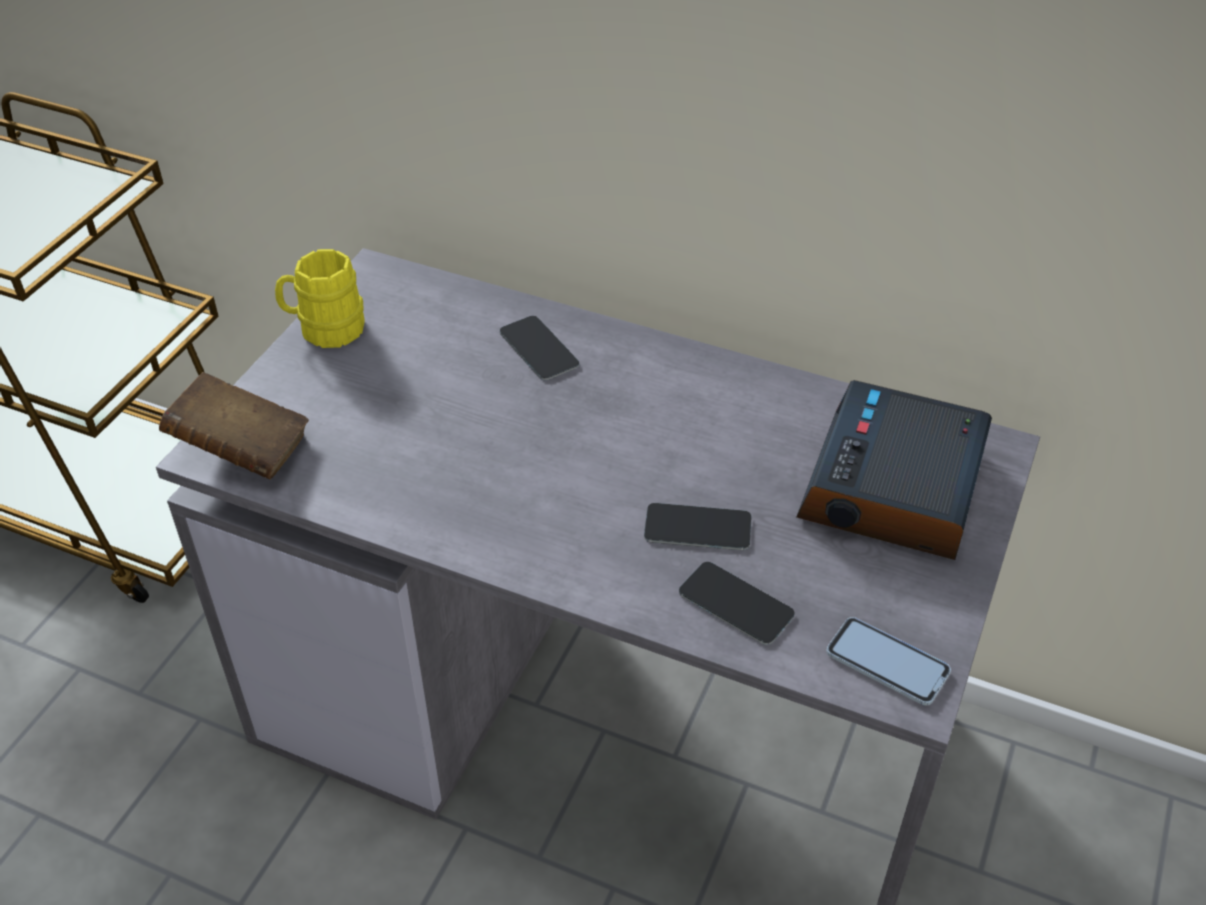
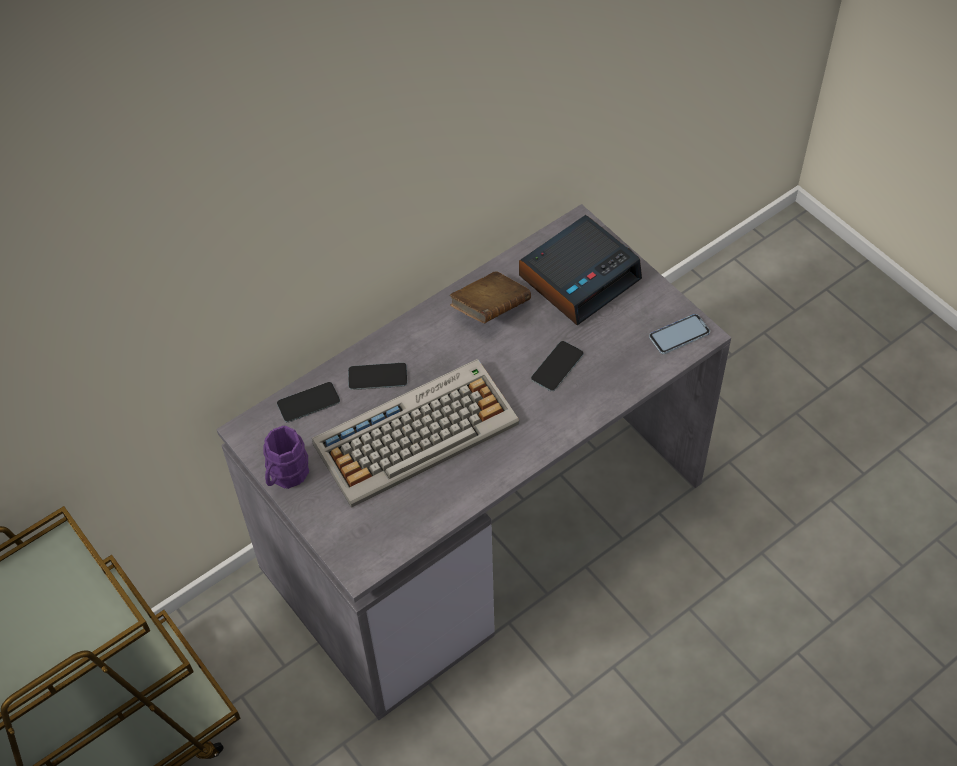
camera: 60 degrees left, 10 degrees up
brown book [159,372,309,479] -> brown book moved to [450,271,531,324]
yellow mug [275,249,365,348] -> purple mug [263,426,309,489]
phone [679,562,795,645] -> phone moved to [277,382,340,423]
alarm clock [796,380,992,560] -> alarm clock turned 90 degrees counterclockwise [519,215,642,325]
none -> keyboard [312,359,519,508]

